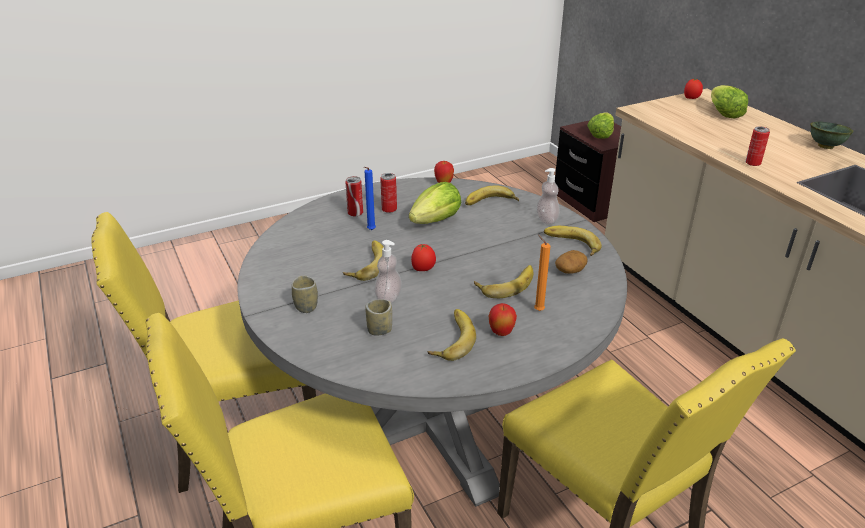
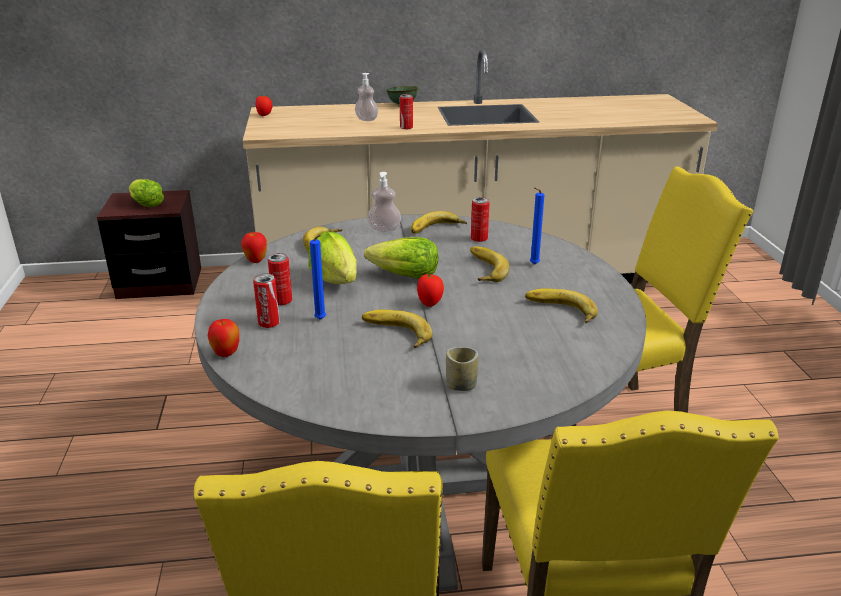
camera: 70 degrees left, 5 degrees down
cup [365,299,392,335] -> none
soap dispenser [374,240,402,303] -> soap dispenser moved to [355,73,378,121]
apple [489,303,517,336] -> apple moved to [208,319,239,357]
orange candle [534,234,551,311] -> blue candle [530,187,545,265]
potato [555,250,587,274] -> can [471,197,490,242]
lettuce [711,85,748,118] -> lettuce moved to [364,237,438,279]

